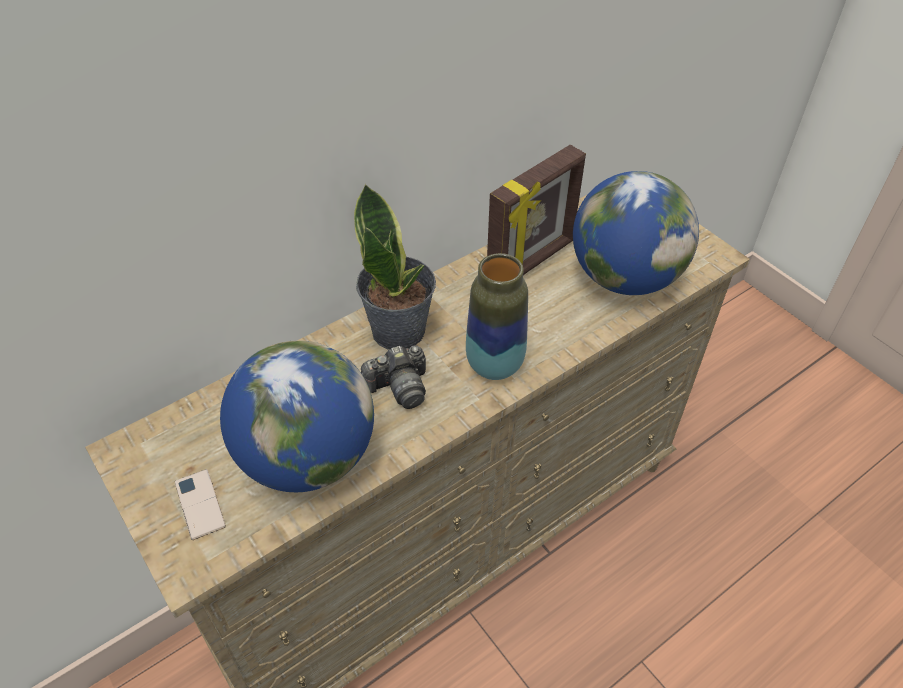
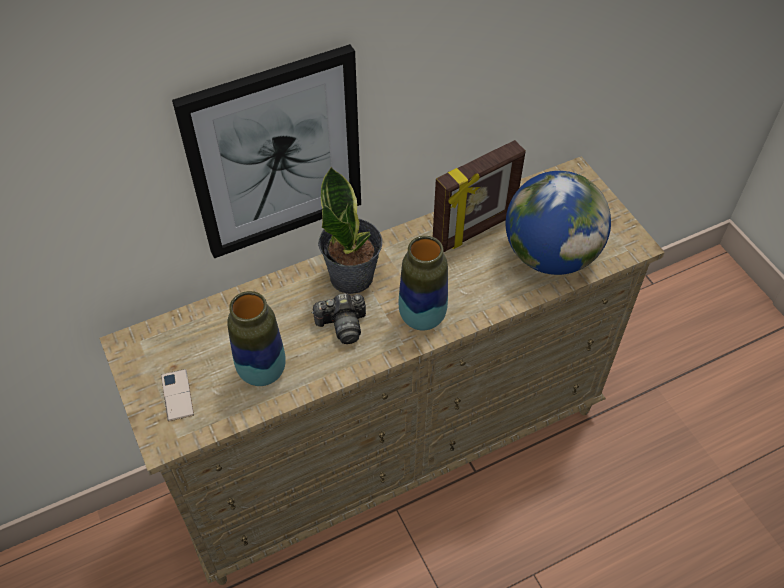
camera: 10 degrees right, 5 degrees up
globe [220,340,374,492] -> vase [227,291,286,386]
none -> picture [172,44,361,259]

